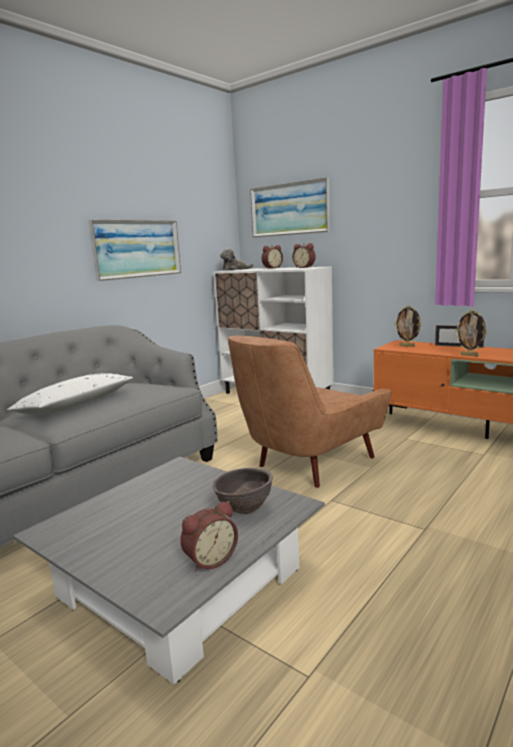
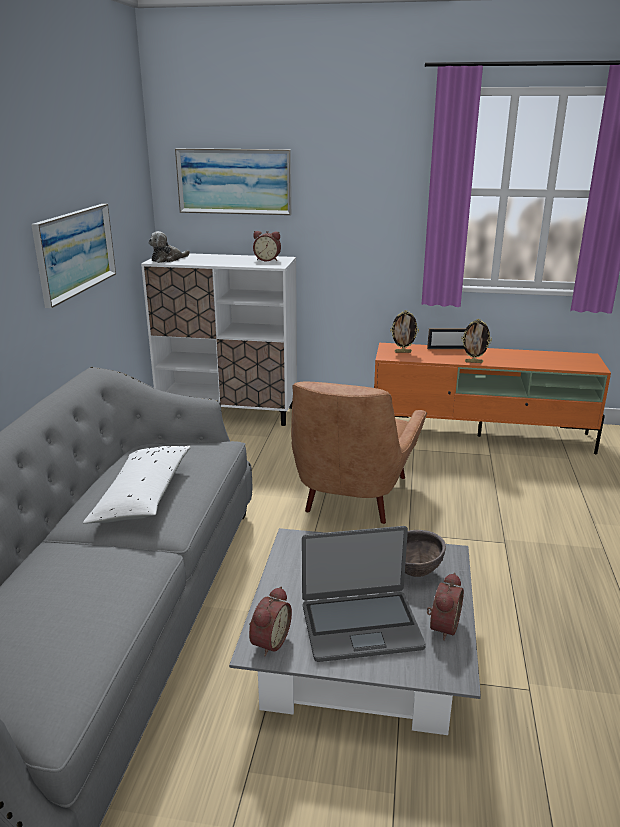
camera: 30 degrees left, 10 degrees up
alarm clock [262,245,283,269] -> alarm clock moved to [249,586,292,656]
none -> laptop [302,526,426,662]

